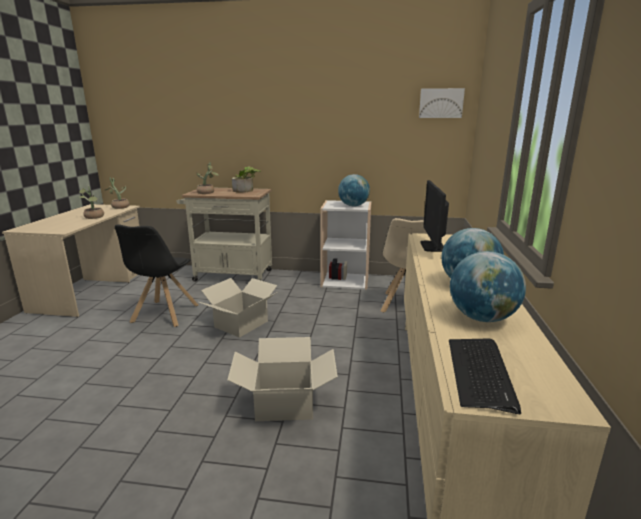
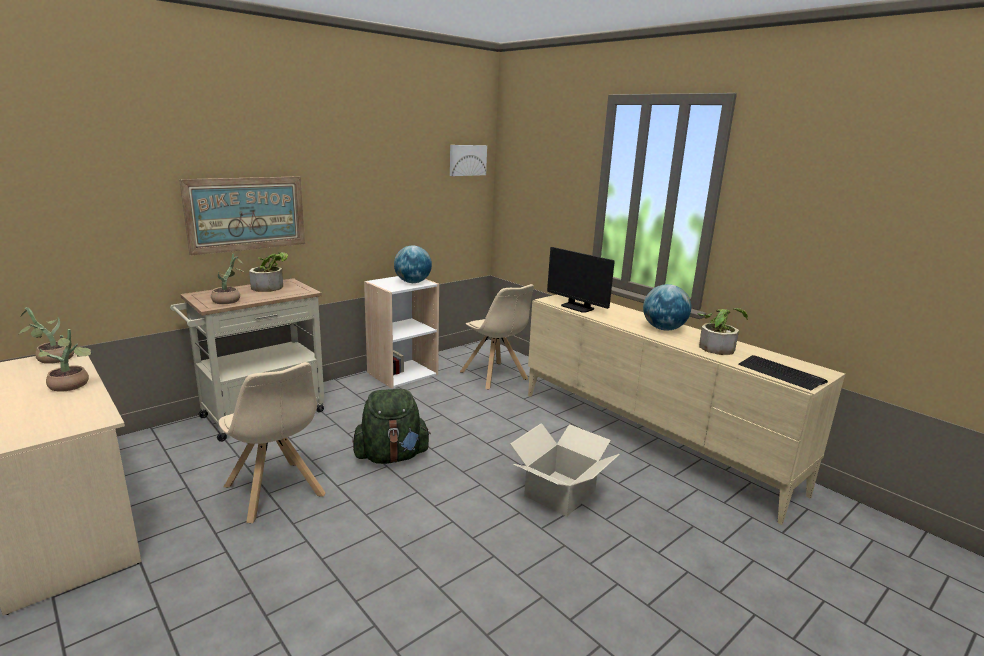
camera: 50 degrees left, 0 degrees up
black chair [115,224,198,327] -> beige chair [218,362,326,524]
cardboard box [199,278,278,338] -> green backpack [352,389,431,464]
globe [450,251,526,322] -> potted plant [697,308,748,355]
none -> picture [179,176,305,256]

